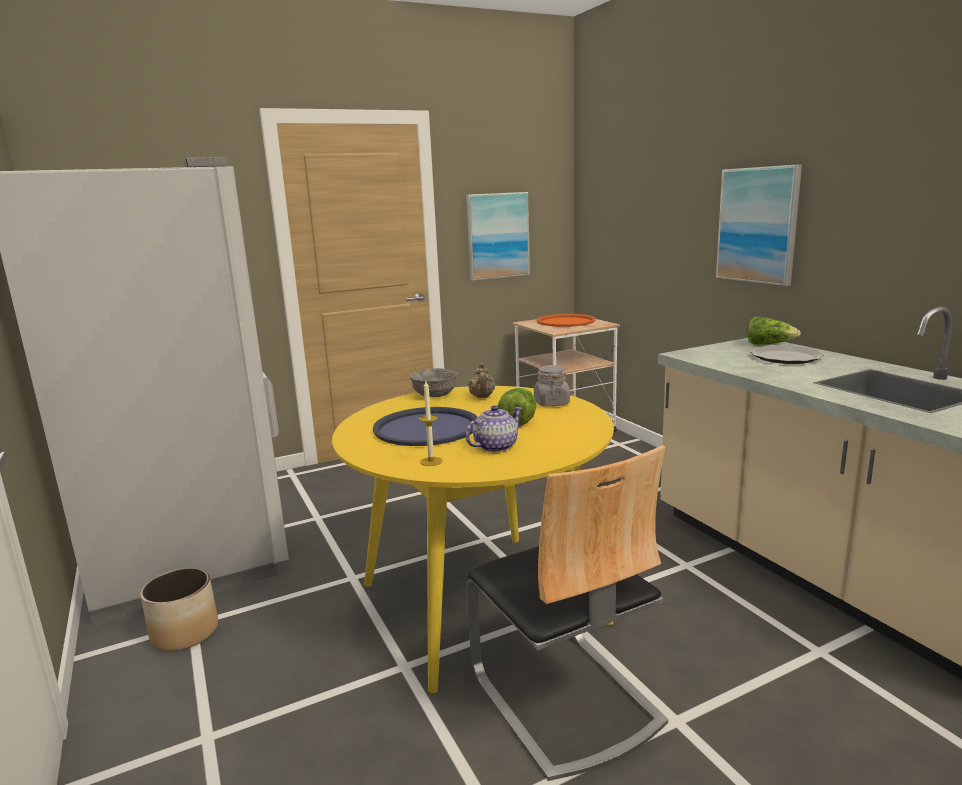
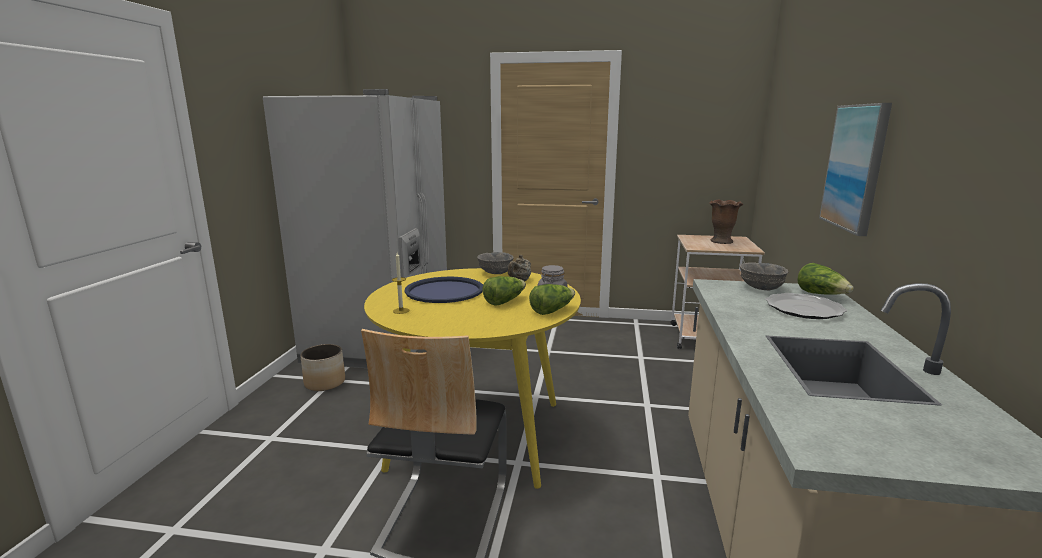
camera: 35 degrees right, 0 degrees up
picture [466,192,530,281] -> none
teapot [466,405,523,452] -> none
orange tray [537,314,596,327] -> brown vase [709,200,743,244]
none -> lettuce [529,284,575,315]
none -> grey bowl [740,262,788,290]

